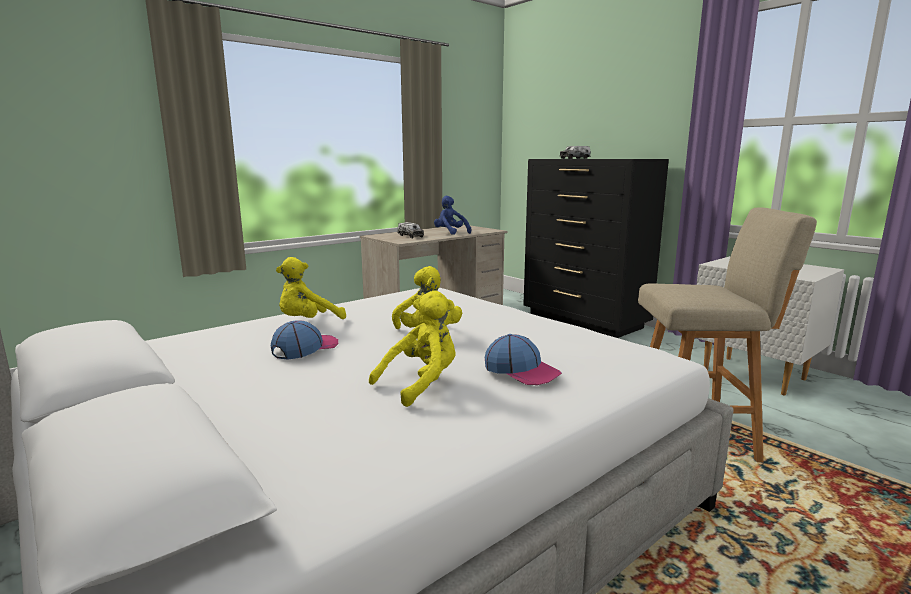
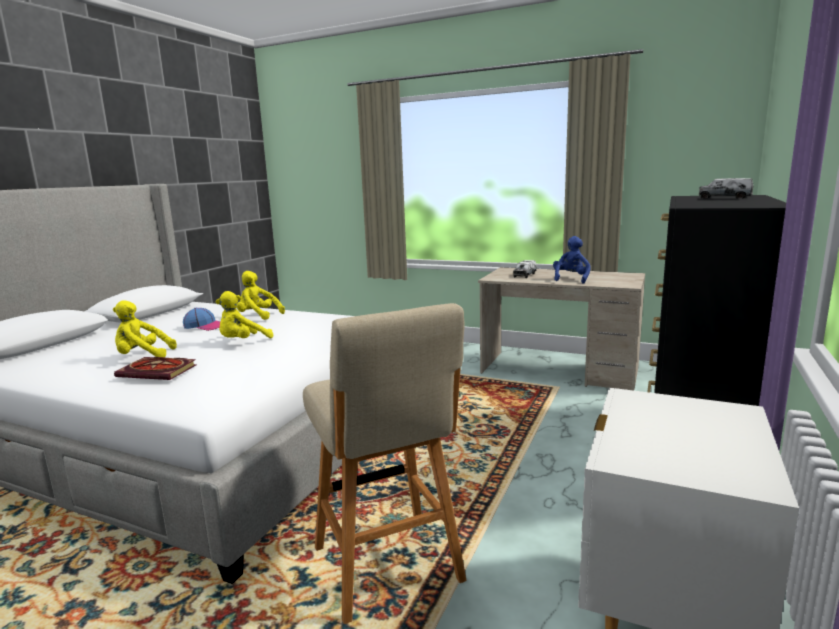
camera: 65 degrees right, 0 degrees up
yellow plush toy [369,290,455,407] -> yellow plush toy turned 150 degrees clockwise [113,301,177,357]
cap [485,334,562,385] -> book [114,357,197,380]

